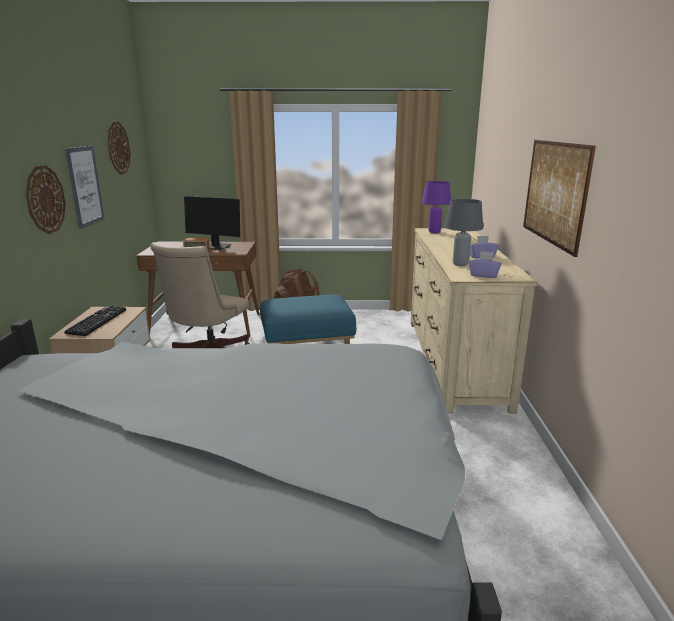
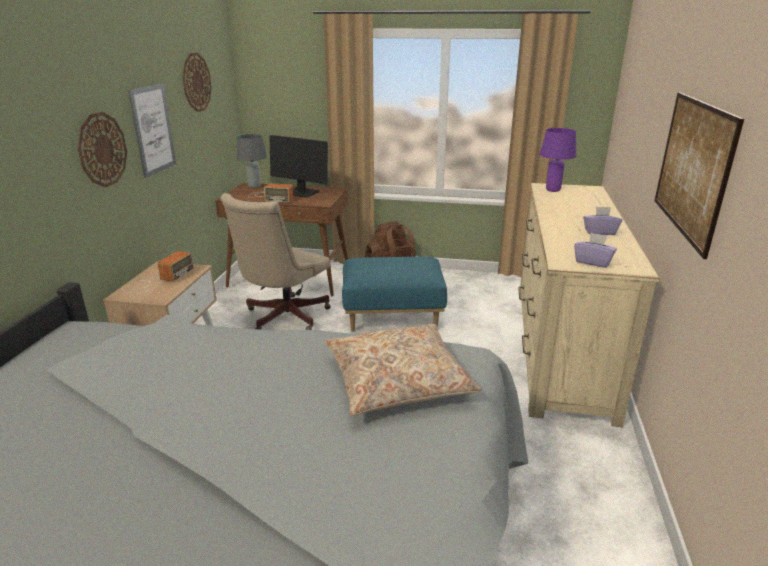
camera: 10 degrees right, 5 degrees up
keyboard [64,306,126,336] -> radio [122,251,194,294]
grey table lamp [444,199,483,266] -> grey table lamp moved to [236,134,267,188]
none -> beige pillow [325,324,482,416]

